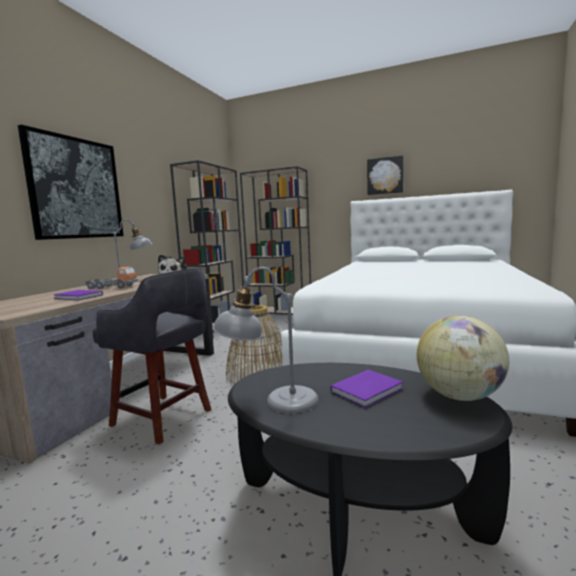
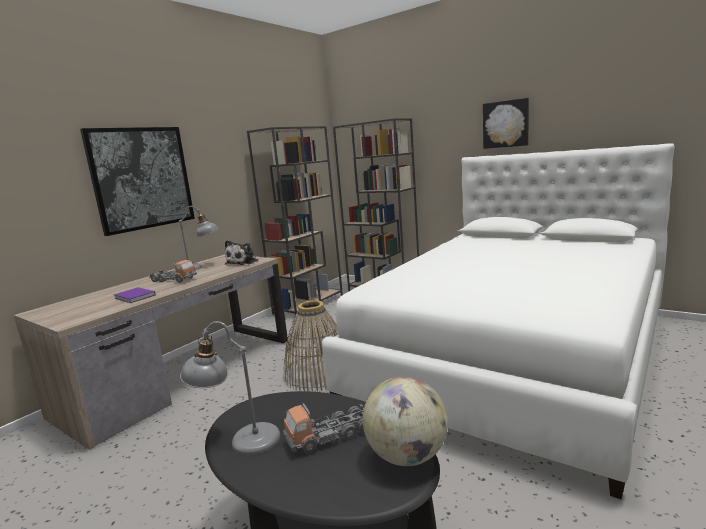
camera: 15 degrees right, 5 degrees up
grey stool [93,268,212,444] -> none
purple book [331,370,403,408] -> toy truck [283,403,365,454]

